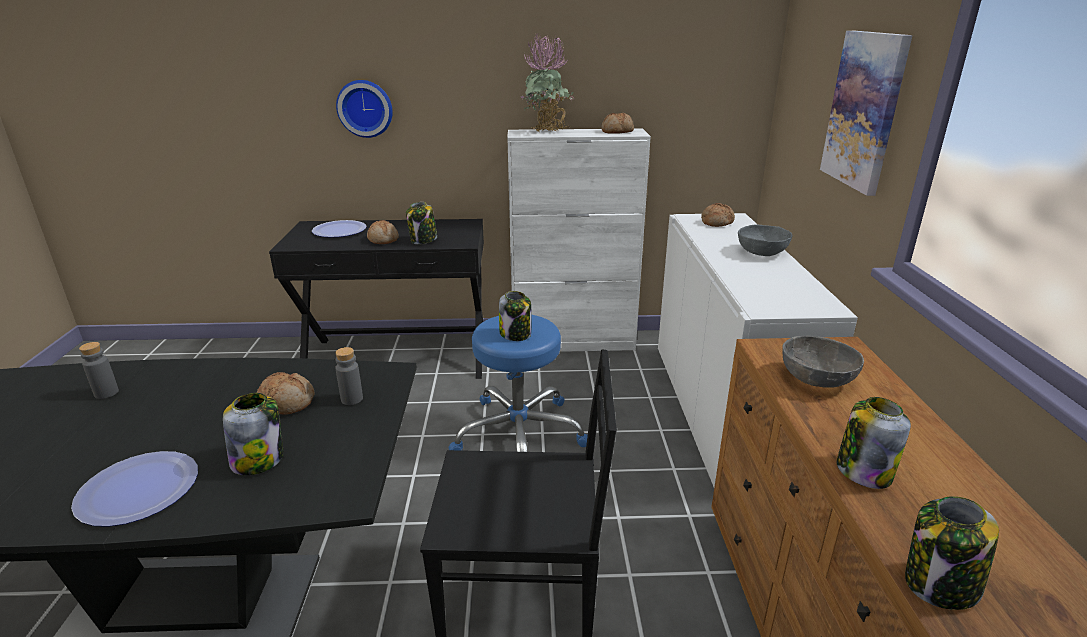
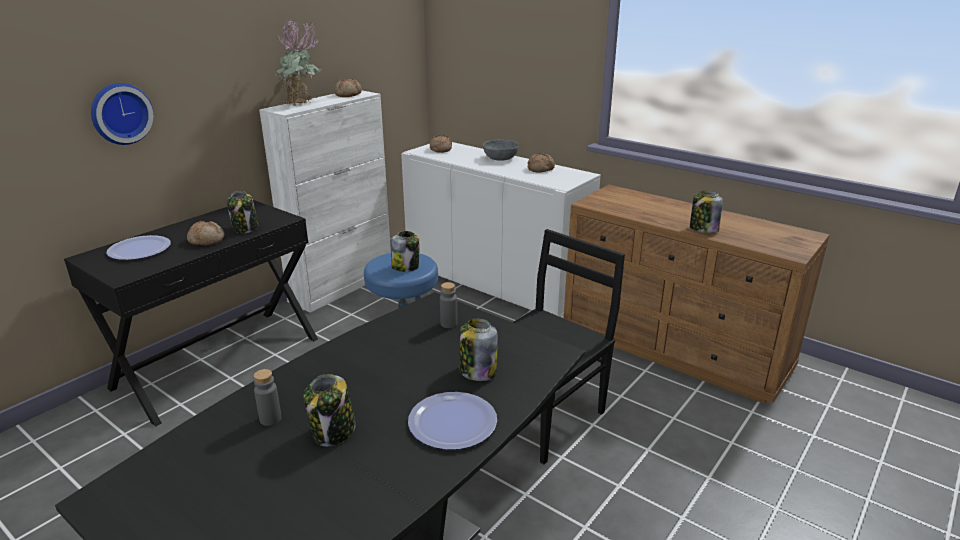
camera: 50 degrees left, 0 degrees up
bread [256,372,314,415] -> bread moved to [528,153,555,172]
grey bowl [782,335,864,388] -> none
picture [820,31,913,196] -> none
jar [905,496,999,610] -> jar moved to [303,374,356,447]

